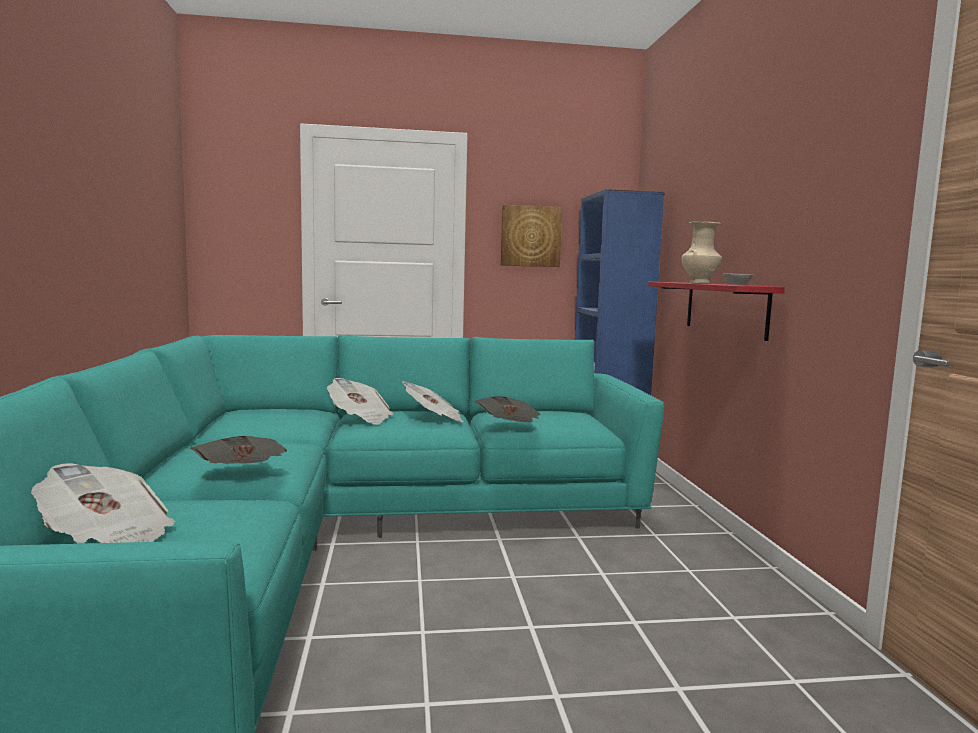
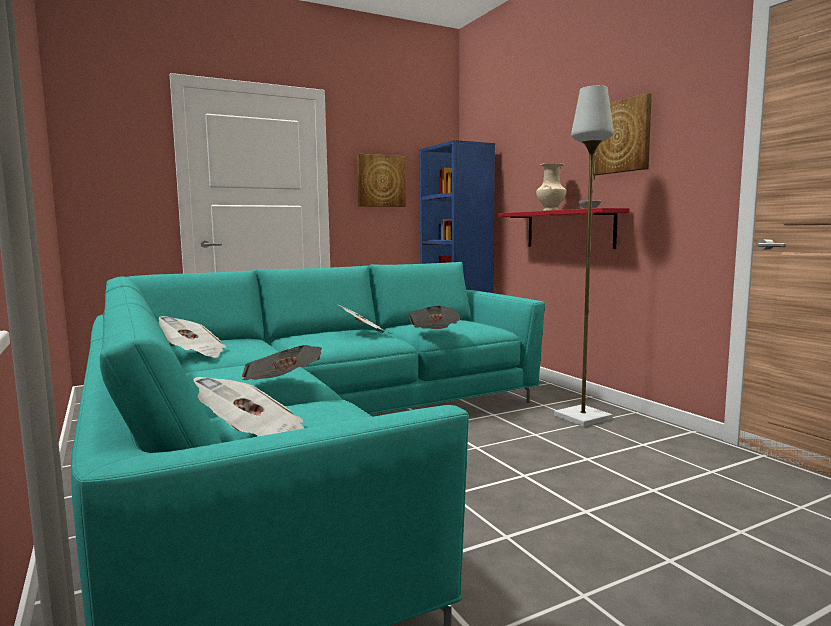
camera: 20 degrees left, 0 degrees up
newspaper [327,378,393,425] -> newspaper moved to [158,316,226,358]
none -> grey floor lamp [554,85,614,427]
none -> picture [593,93,652,175]

